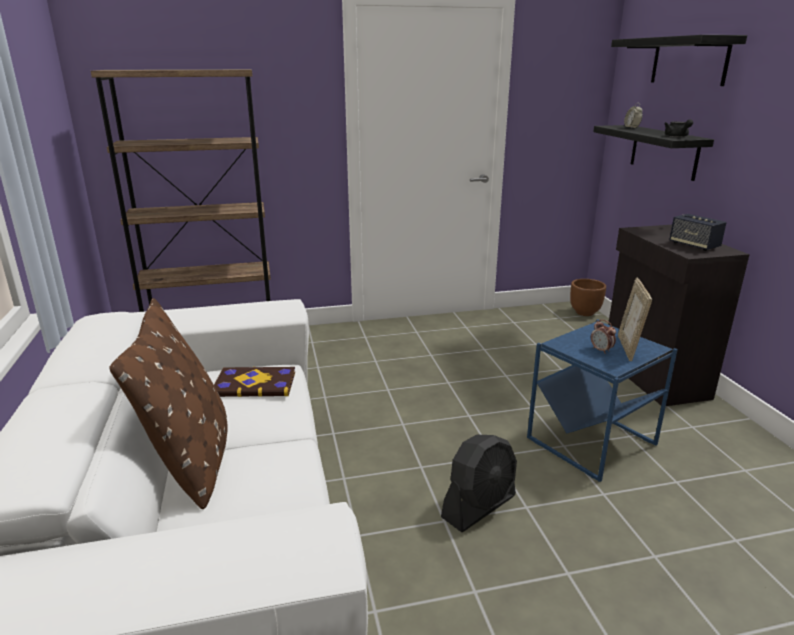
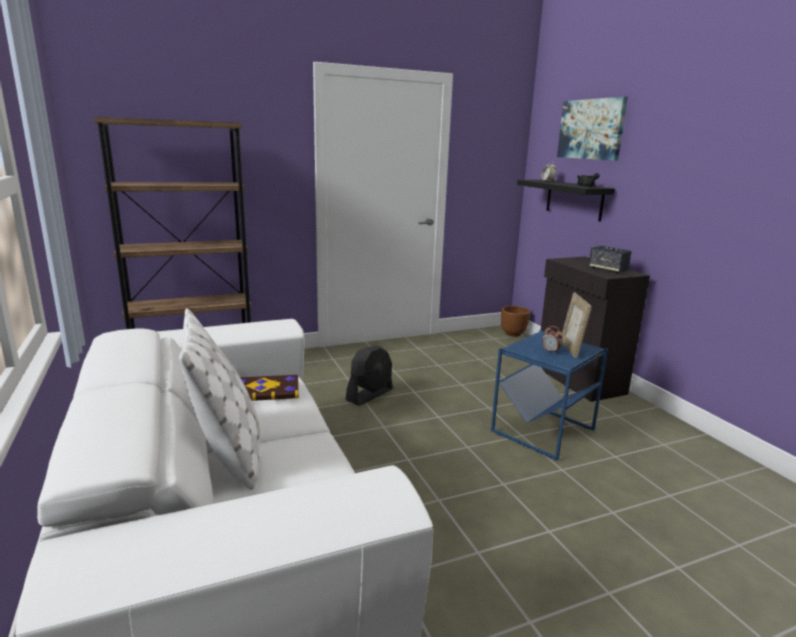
camera: 10 degrees left, 5 degrees down
brown pillow [109,298,228,509] -> white pillow [179,308,260,490]
black fan [441,434,517,532] -> black fan moved to [345,345,393,406]
black shelf [611,35,747,86] -> picture [557,97,628,161]

